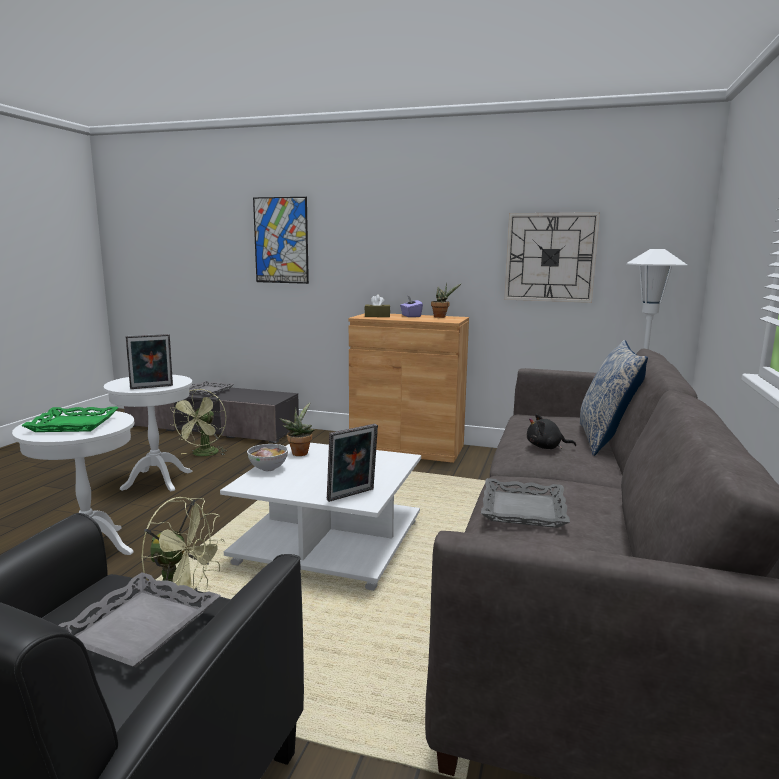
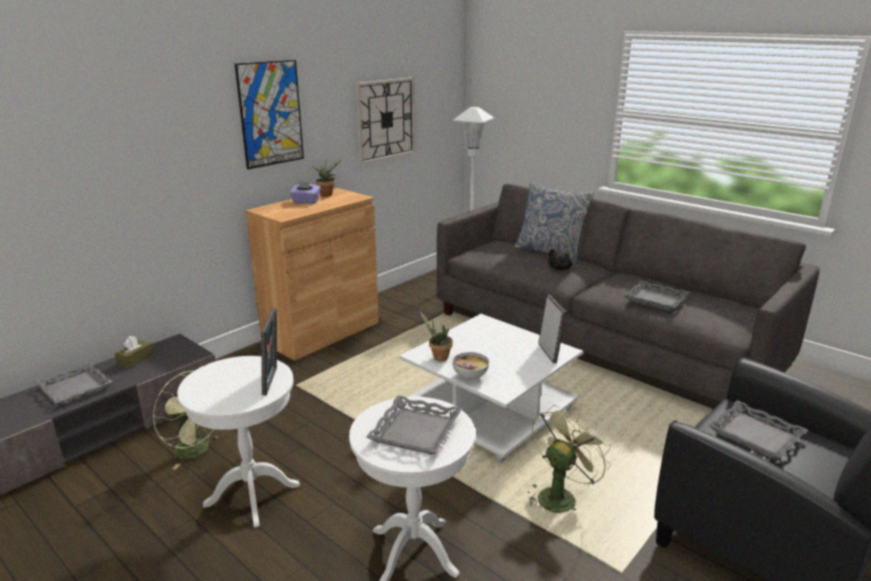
camera: 65 degrees left, 10 degrees up
green tray [21,407,119,432] -> grey tray [366,395,462,455]
picture [253,197,309,284] -> picture moved to [235,60,304,169]
brown tissue box [364,295,390,317] -> brown tissue box moved to [115,336,153,368]

